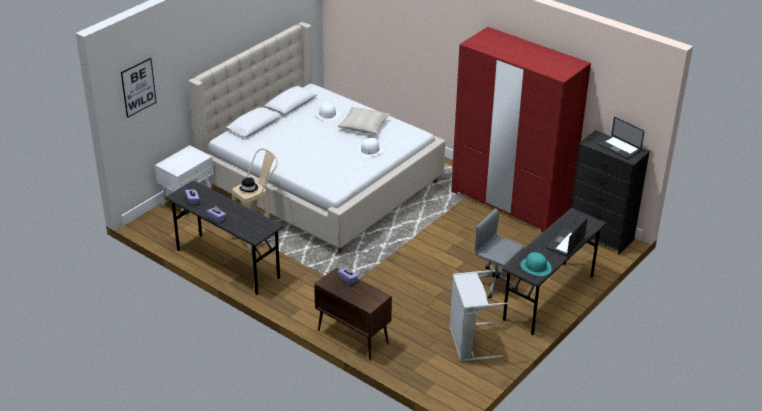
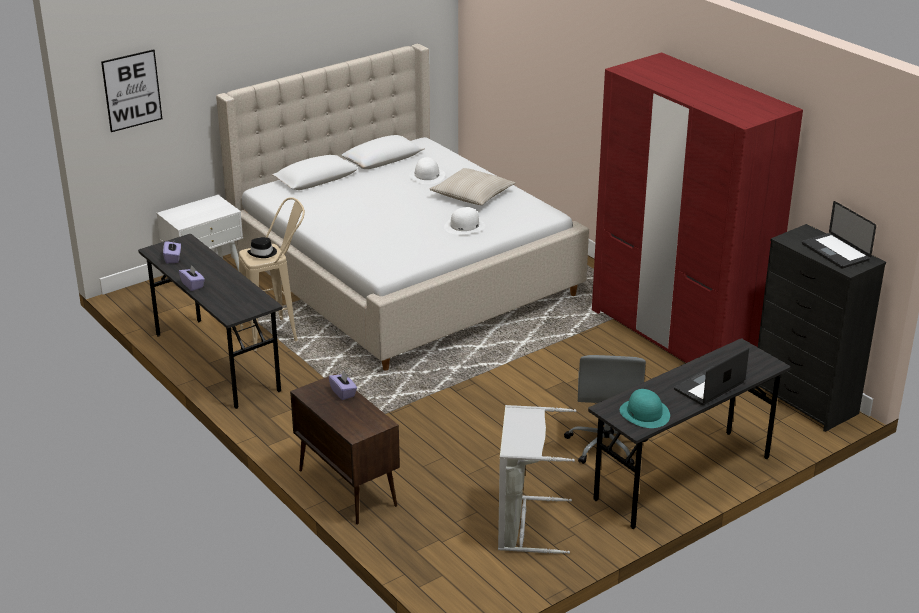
camera: 15 degrees right, 5 degrees down
grey office chair [475,208,524,299] -> grey office chair turned 135 degrees counterclockwise [564,355,648,465]

